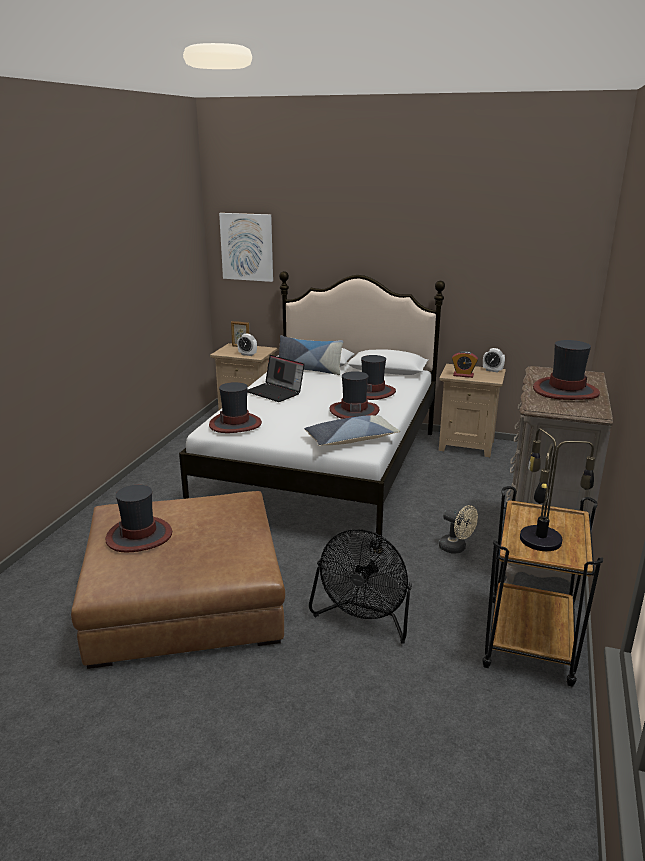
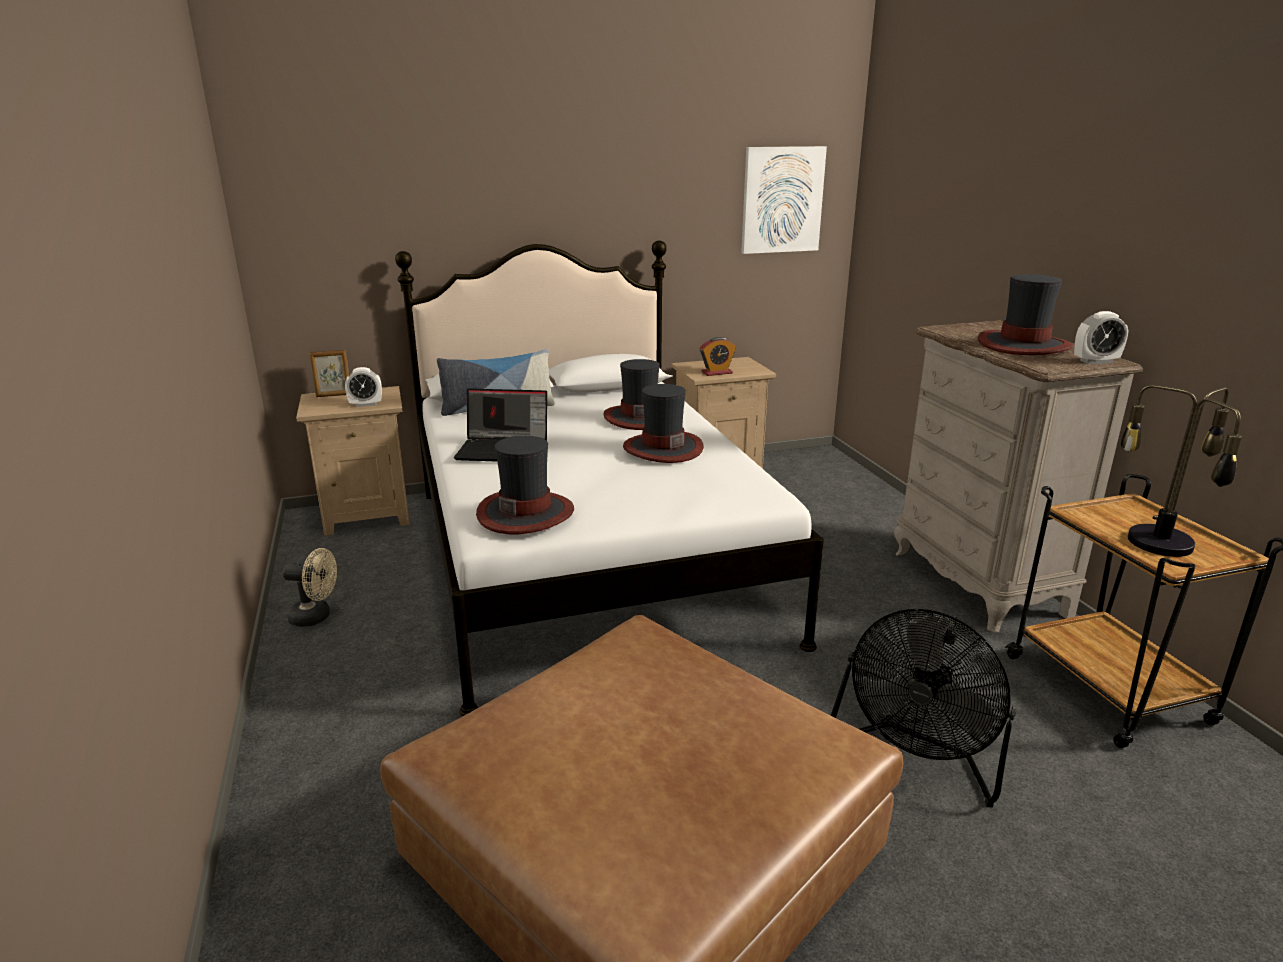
camera: 35 degrees left, 0 degrees up
hat [106,485,172,553] -> none
picture [219,213,273,282] -> picture moved to [741,146,827,254]
pillow [304,415,400,446] -> none
black fan [309,529,412,644] -> black fan turned 45 degrees clockwise [831,609,1016,808]
beige fan [439,505,478,554] -> beige fan moved to [283,548,337,627]
alarm clock [483,348,505,373] -> alarm clock moved to [1074,311,1128,364]

